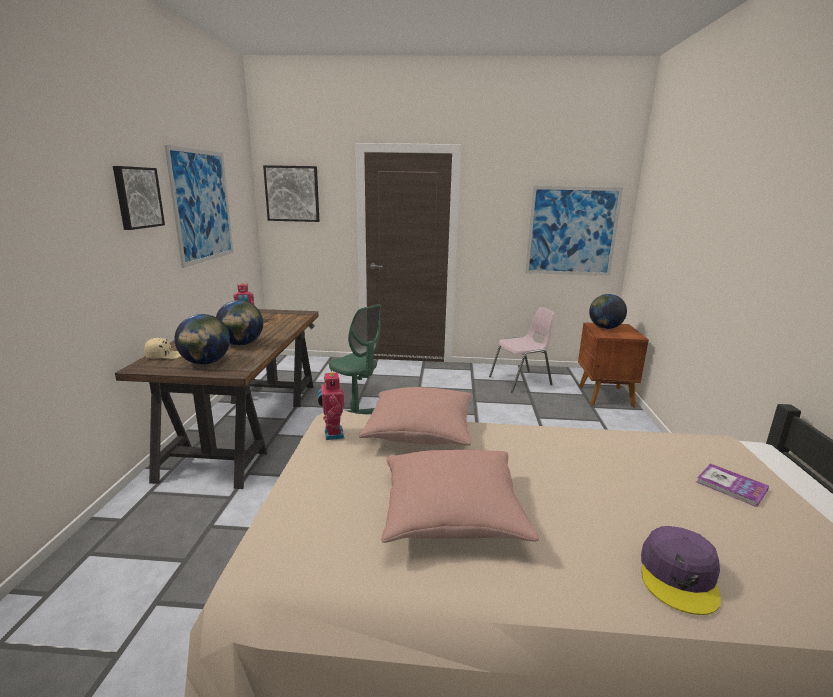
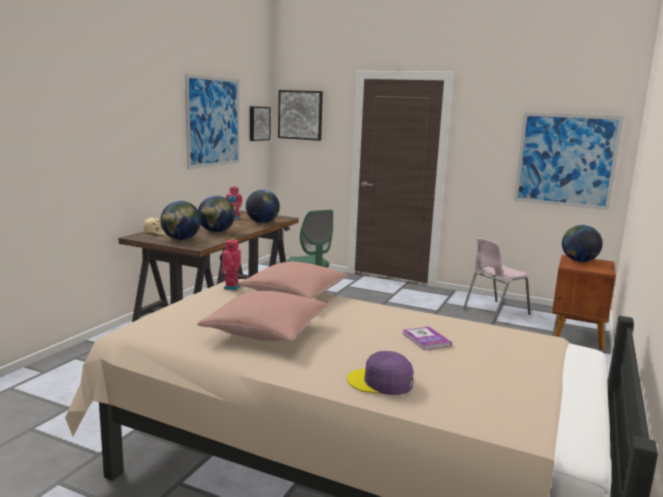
camera: 20 degrees right, 5 degrees down
picture [113,166,165,230] -> picture moved to [250,106,271,141]
pink chair [489,307,555,393] -> pink chair turned 150 degrees clockwise [463,238,531,322]
purple cap [641,526,721,615] -> purple cap turned 60 degrees clockwise [347,351,414,395]
book [697,464,769,507] -> book moved to [403,327,452,350]
none -> globe [246,190,280,223]

